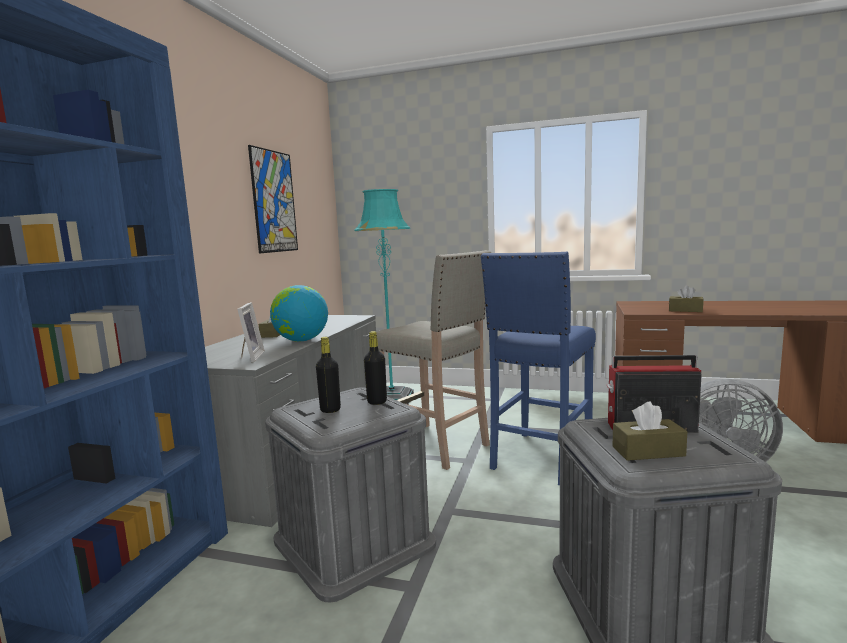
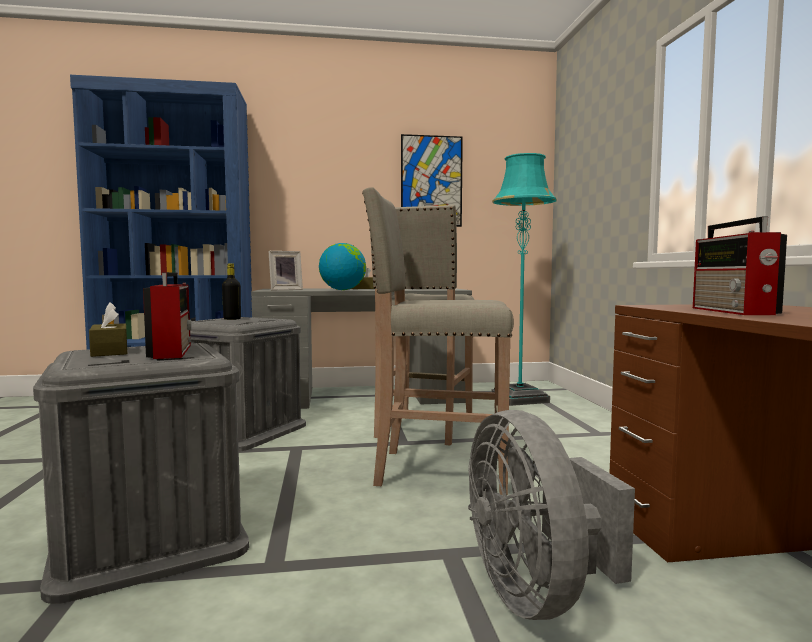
camera: 65 degrees right, 5 degrees down
black bottle [364,331,387,405] -> none
blue stool [481,252,596,485] -> beige stool [362,187,514,495]
brown tissue box [669,285,704,312] -> radio [693,216,787,315]

